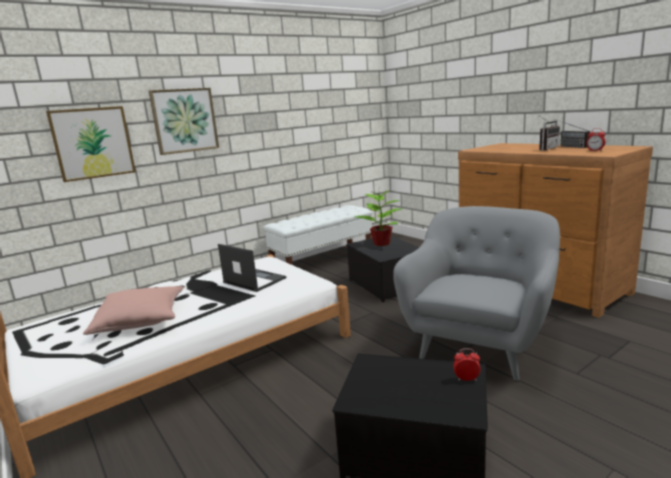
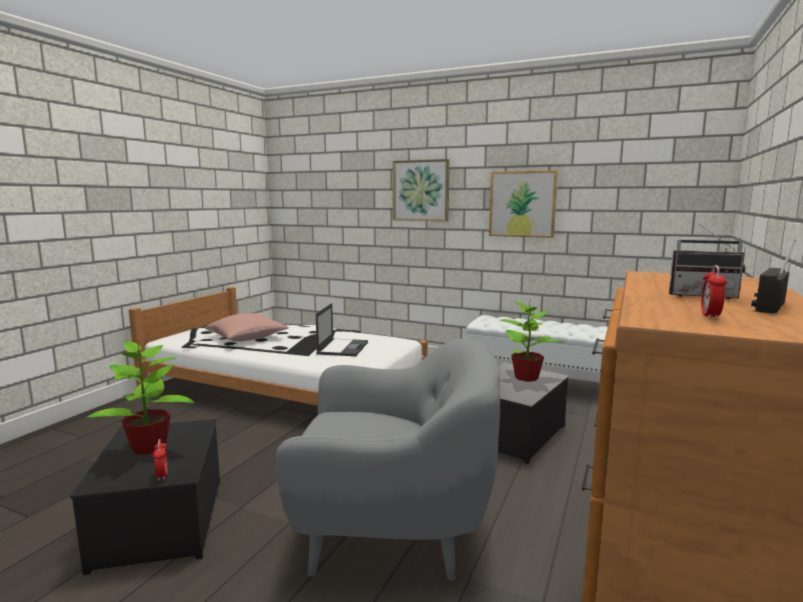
camera: 60 degrees right, 5 degrees down
picture [46,106,136,182] -> picture moved to [489,170,558,238]
none -> potted plant [87,341,194,455]

